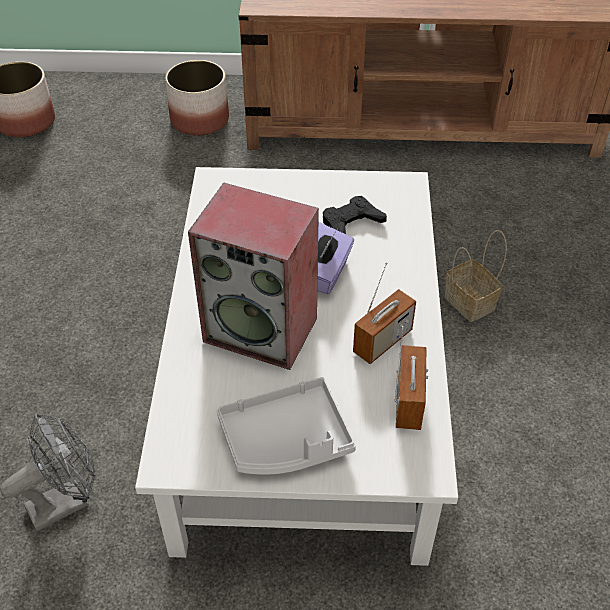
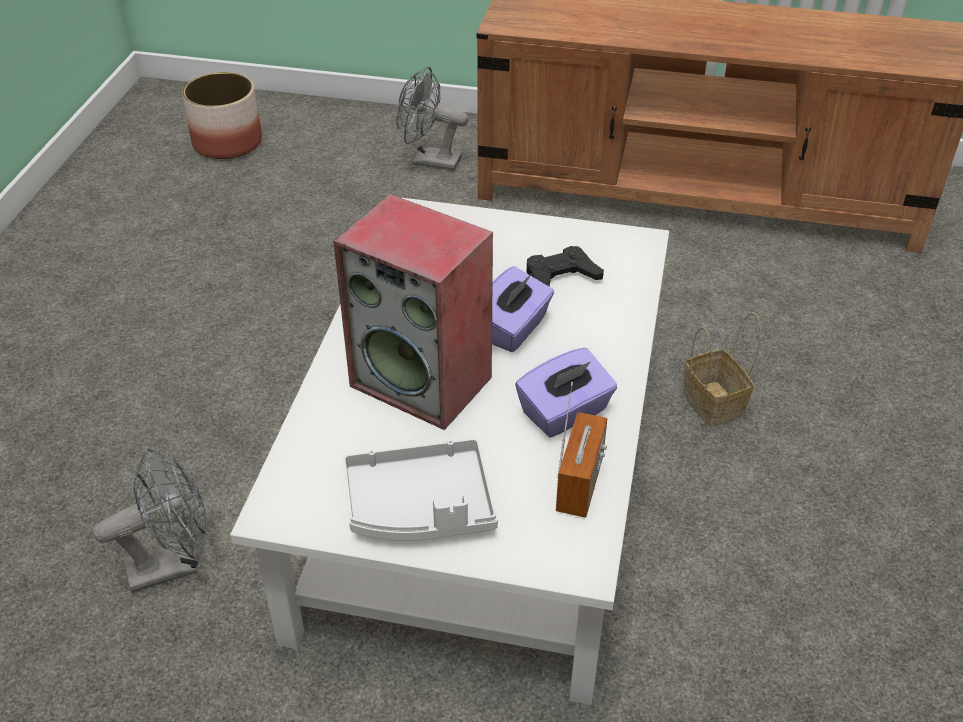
camera: 10 degrees right, 5 degrees down
planter [165,60,229,136] -> grey fan [396,67,469,171]
radio [353,262,416,364] -> purple tissue box [515,348,617,437]

